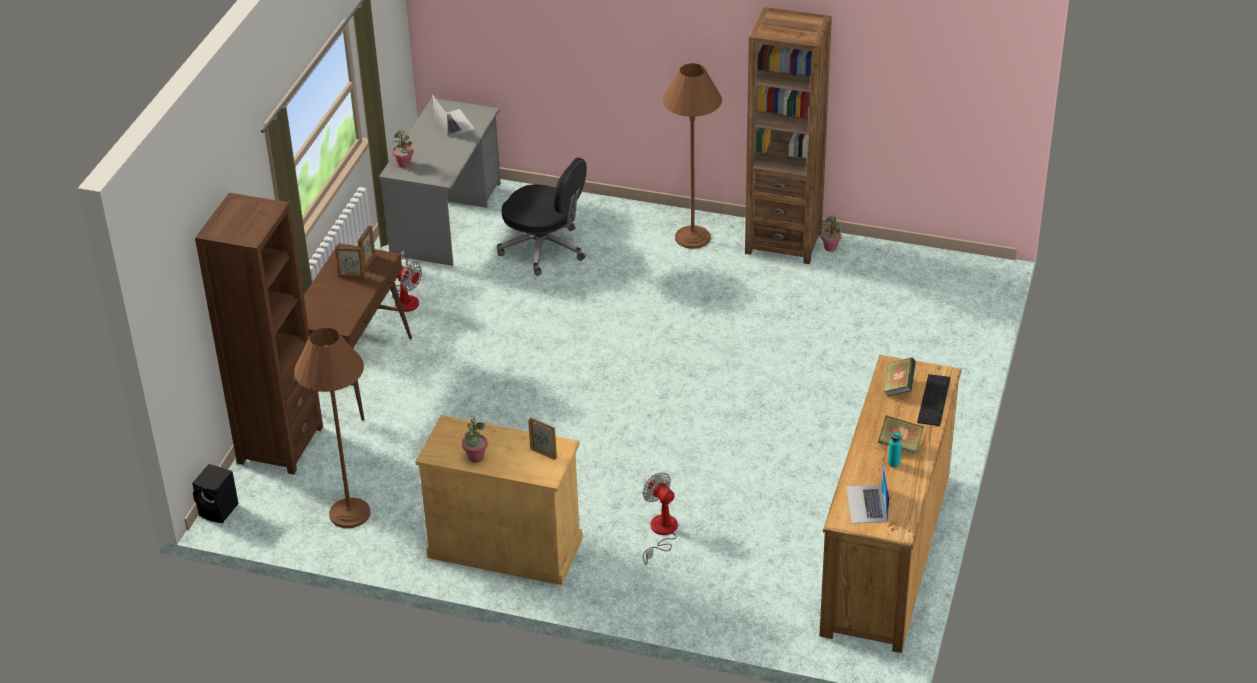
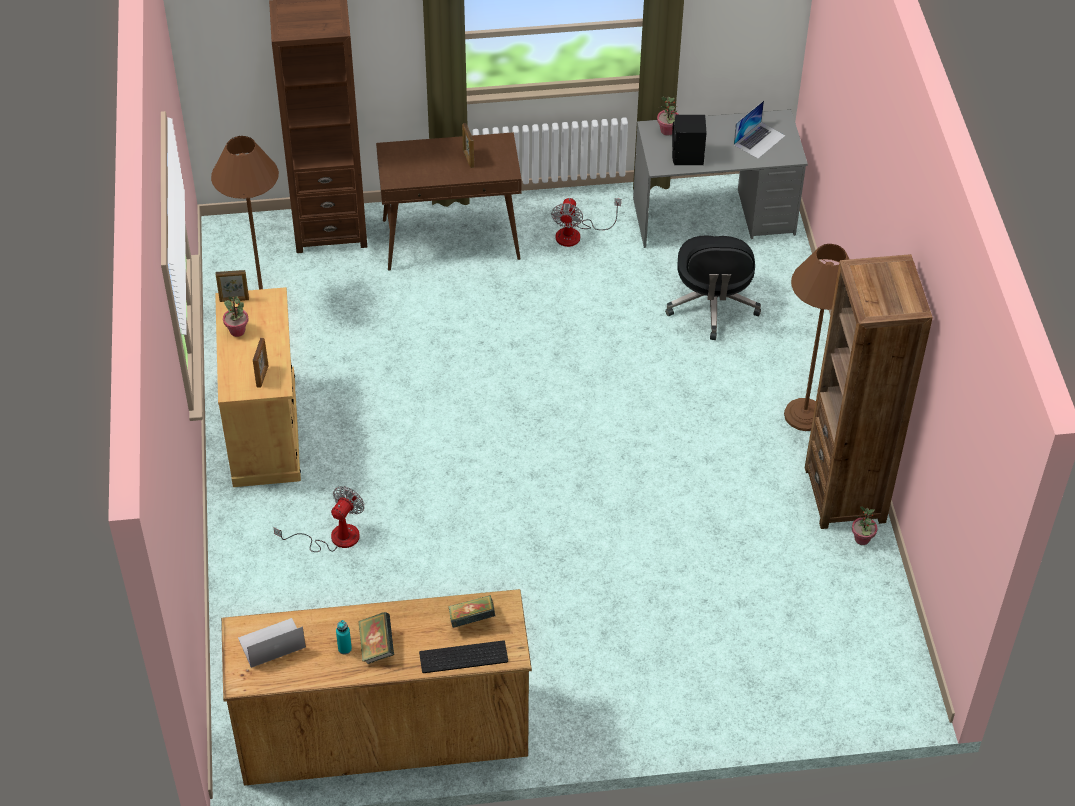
camera: 65 degrees right, 10 degrees up
black speaker [192,464,239,523] -> black speaker moved to [672,114,707,165]
picture frame [358,225,375,270] -> picture frame moved to [215,270,249,302]

